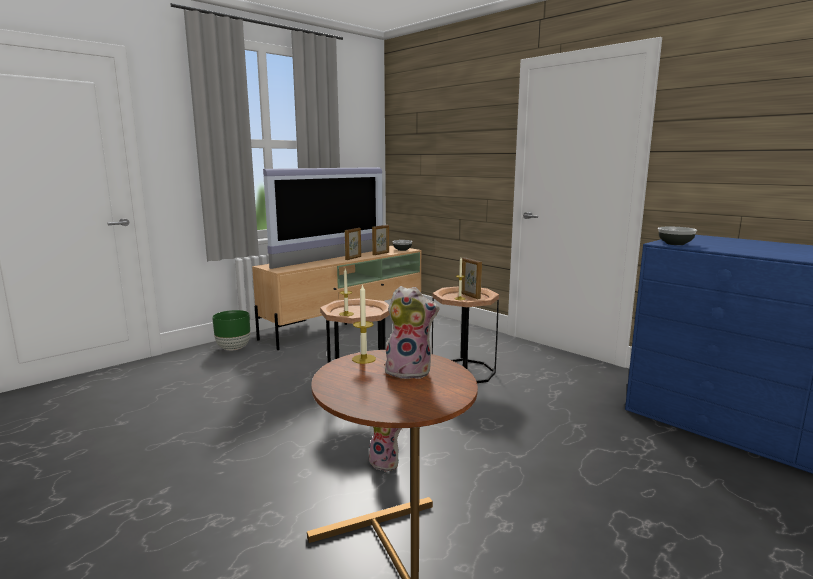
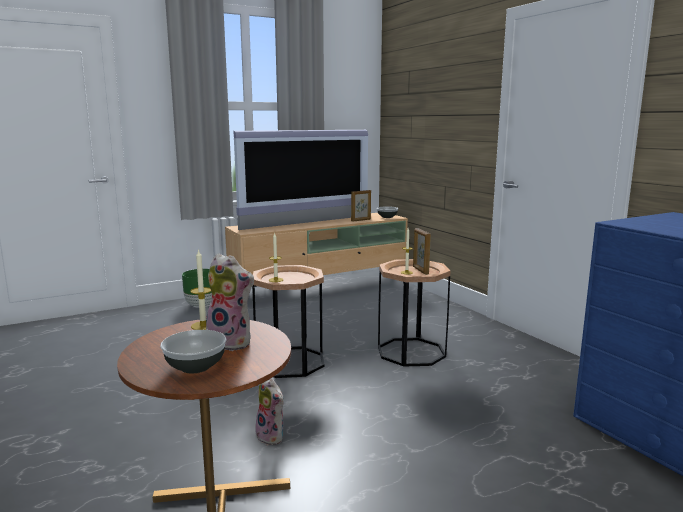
camera: 15 degrees right, 0 degrees up
picture frame [345,228,361,260] -> none
bowl [658,227,697,245] -> bowl moved to [160,330,227,373]

